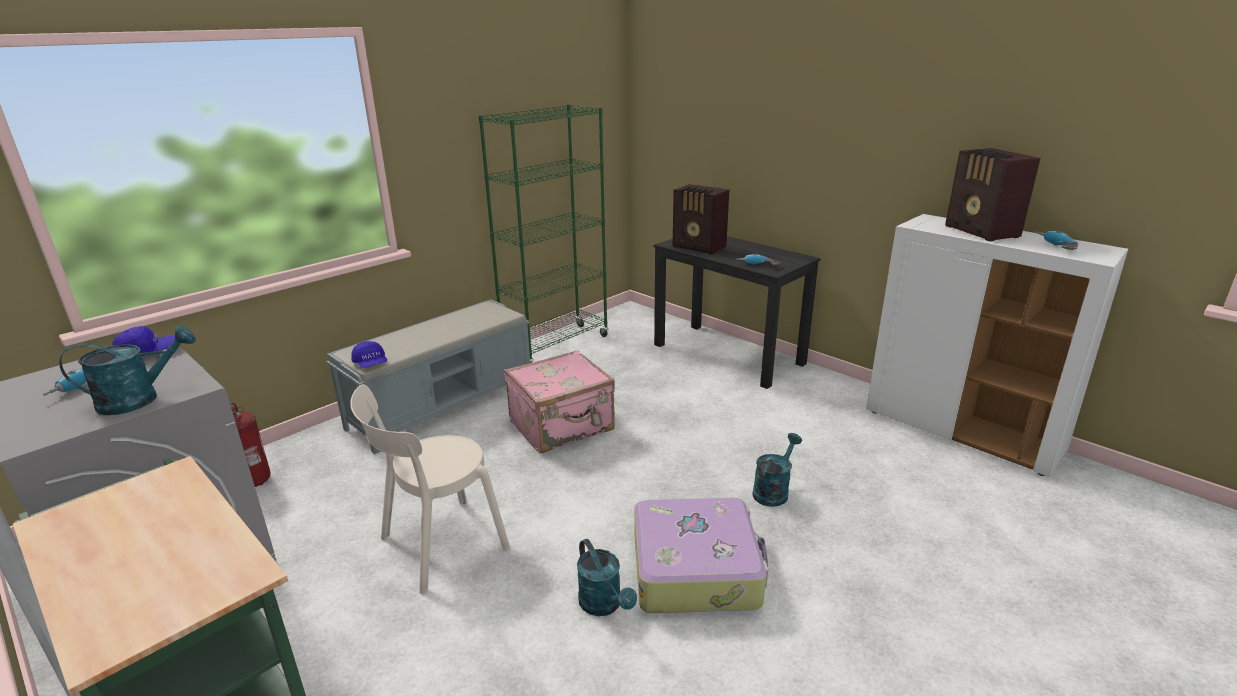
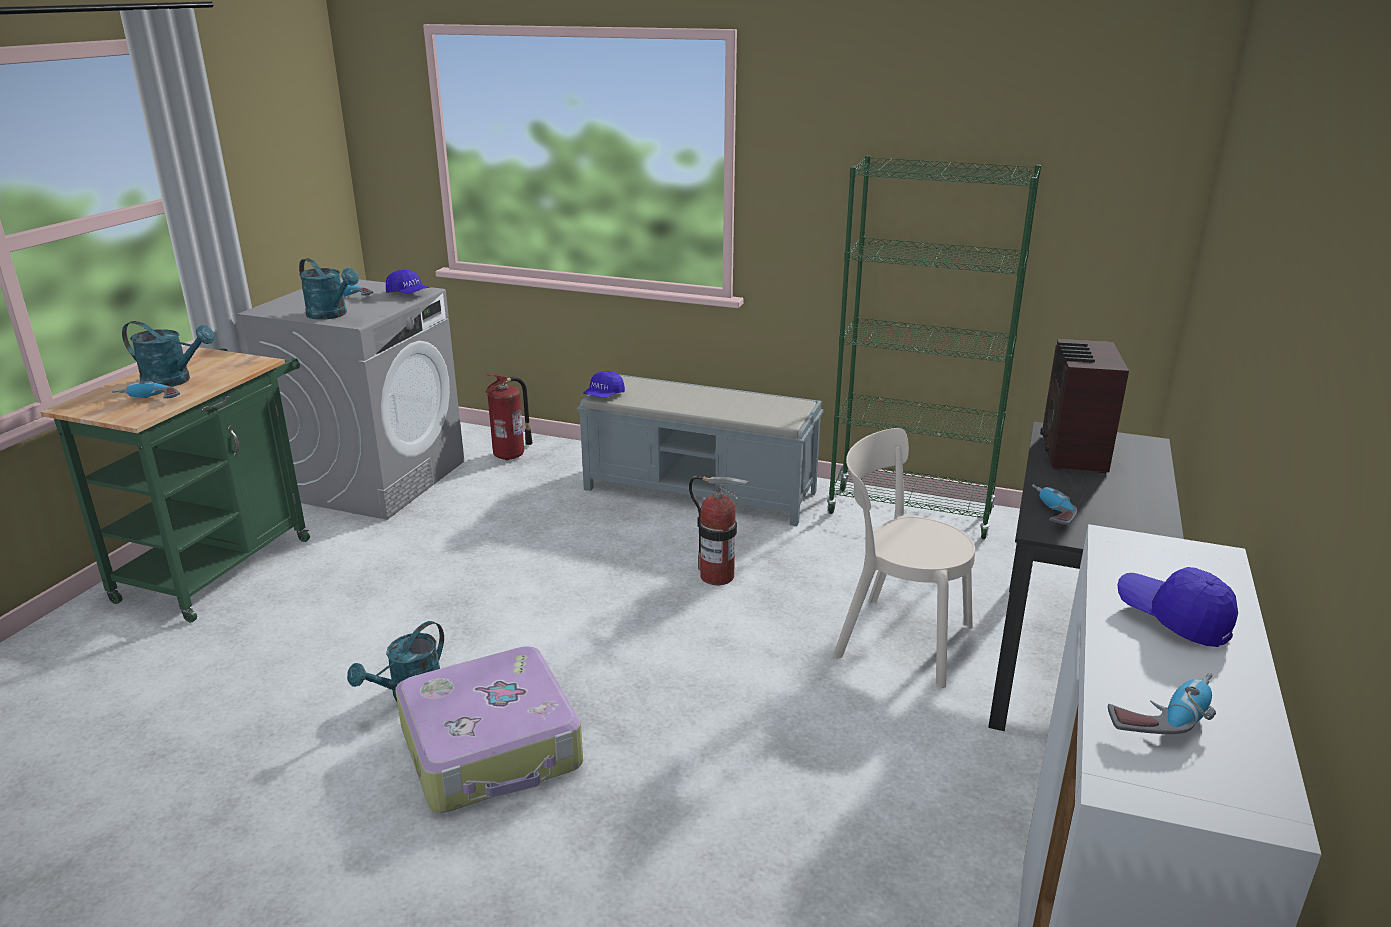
camera: 65 degrees right, 0 degrees up
beige chair [350,384,510,594] -> beige chair moved to [833,428,975,688]
pink suitcase [504,350,615,453] -> fire extinguisher [689,476,749,585]
turquoise watering can [752,433,802,507] -> turquoise watering can moved to [122,321,215,387]
radio [945,148,1040,241] -> blue cap [1117,567,1238,647]
none -> power drill [112,381,180,399]

